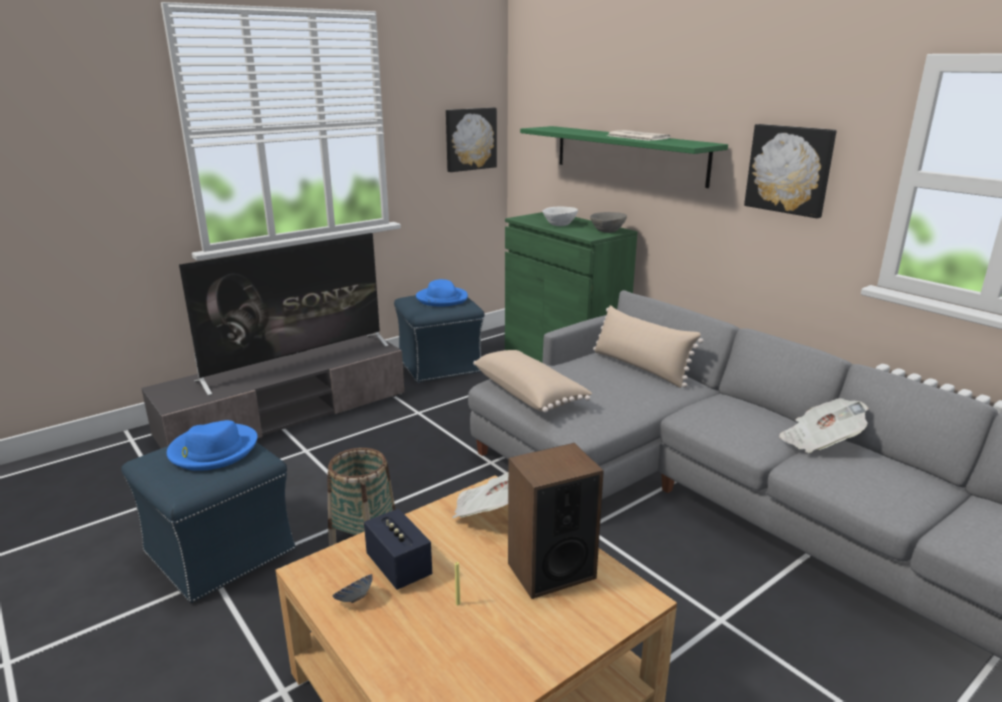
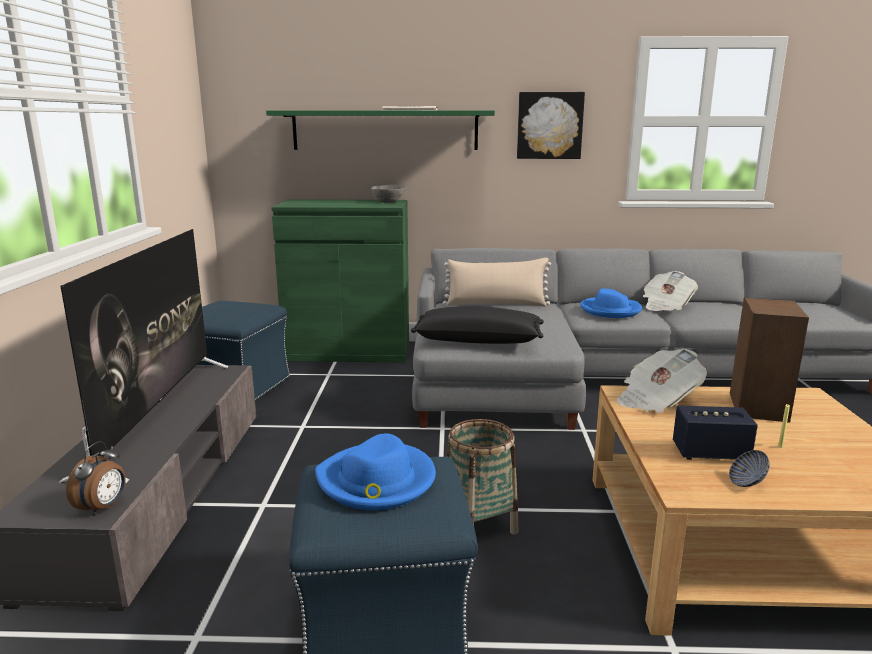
camera: 50 degrees left, 5 degrees down
blue hat [416,279,468,307] -> blue hat moved to [580,289,642,318]
picture [446,108,497,172] -> none
beige pillow [473,350,592,413] -> black pillow [411,306,544,344]
white bowl [542,207,578,226] -> none
none -> alarm clock [66,441,126,516]

